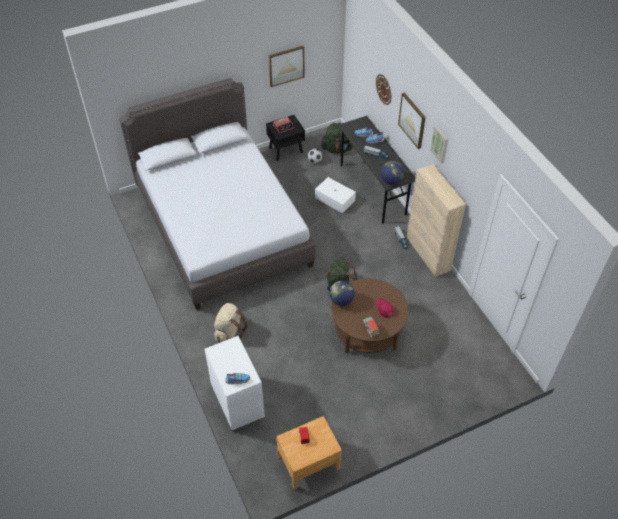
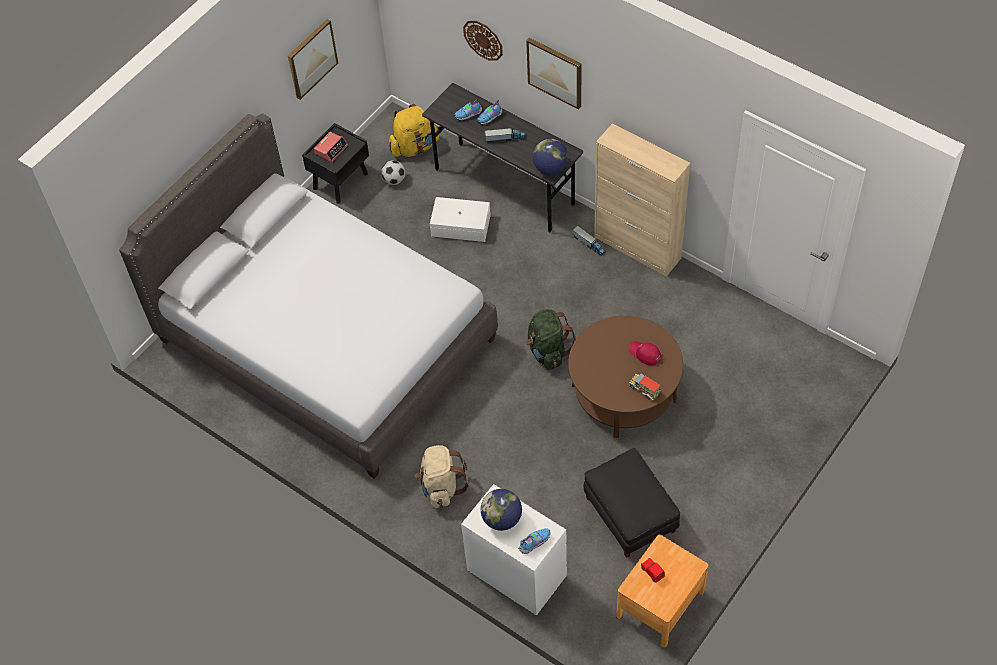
camera: 25 degrees left, 5 degrees up
green backpack [321,123,353,154] -> yellow backpack [389,104,439,157]
globe [329,281,355,306] -> globe moved to [481,489,522,531]
picture [430,126,448,164] -> none
none -> black ottoman [584,448,680,558]

